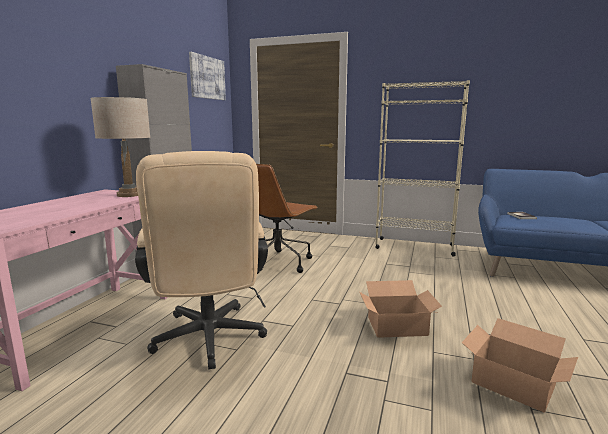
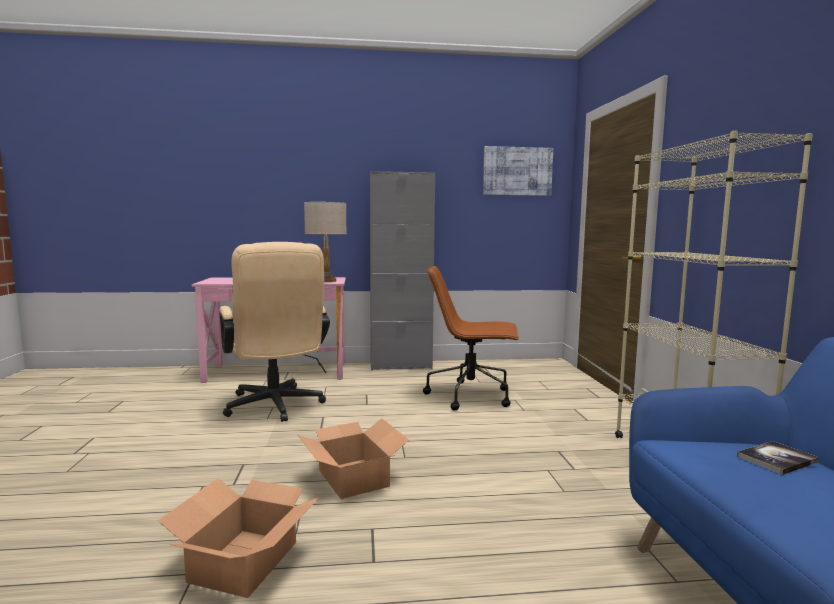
camera: 65 degrees right, 5 degrees down
beige office chair [135,151,268,369] -> beige office chair turned 75 degrees counterclockwise [219,242,330,422]

